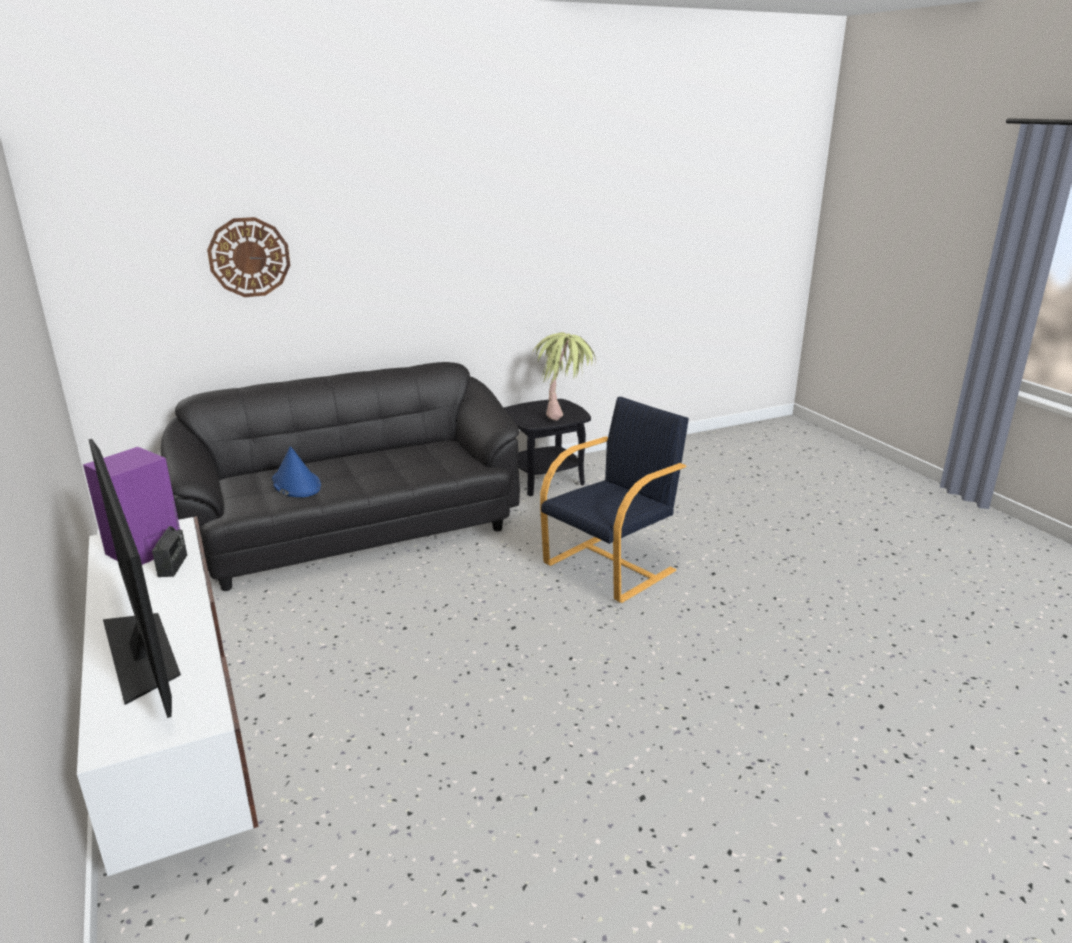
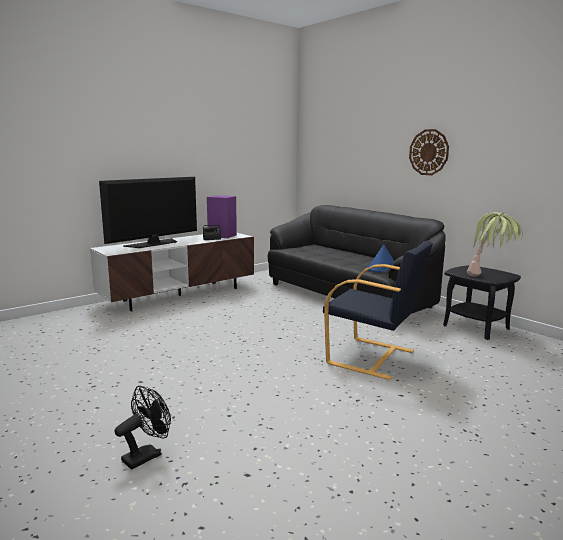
camera: 75 degrees right, 10 degrees down
wall clock [207,217,290,297] -> wall clock moved to [409,129,449,175]
blue hat [272,446,321,498] -> blue hat moved to [366,244,394,272]
none -> black fan [115,386,171,469]

